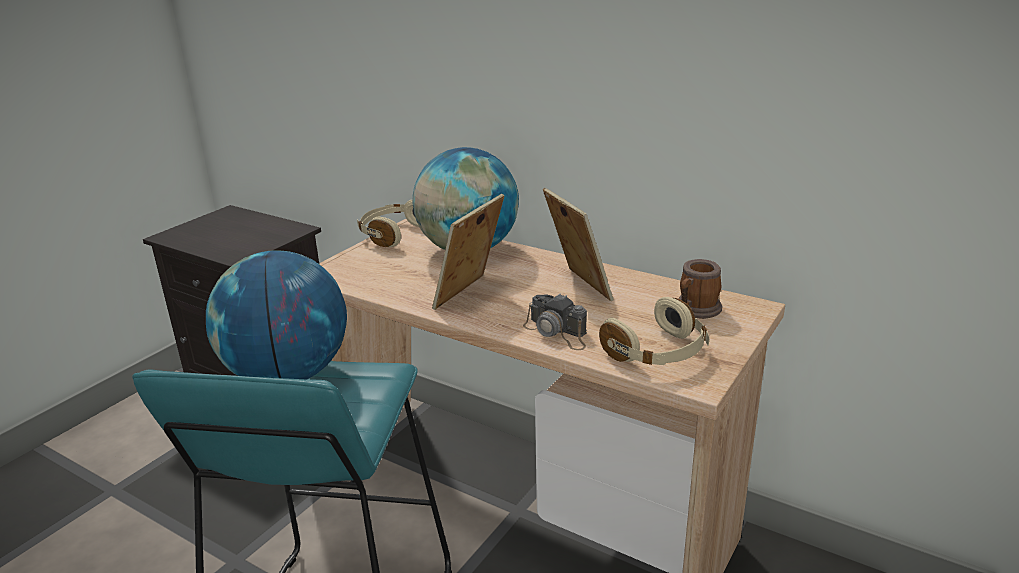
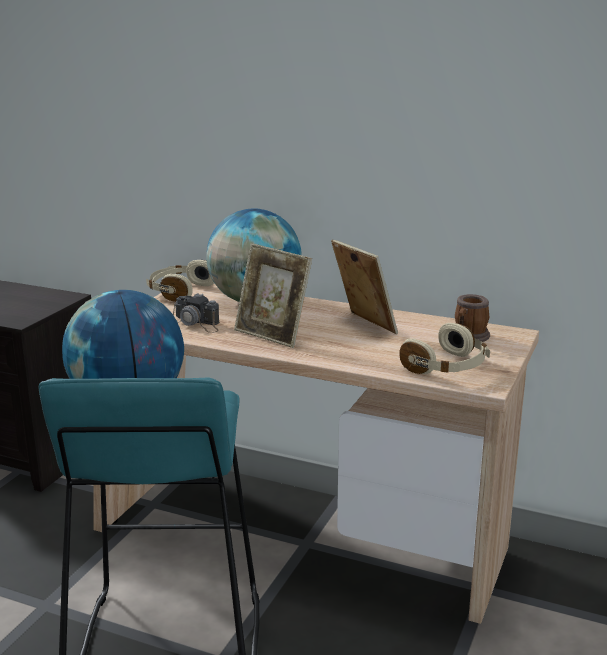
camera: 10 degrees left, 5 degrees down
picture frame [432,194,504,310] -> picture frame turned 75 degrees counterclockwise [234,243,312,348]
camera [523,293,587,350] -> camera moved to [173,293,220,333]

